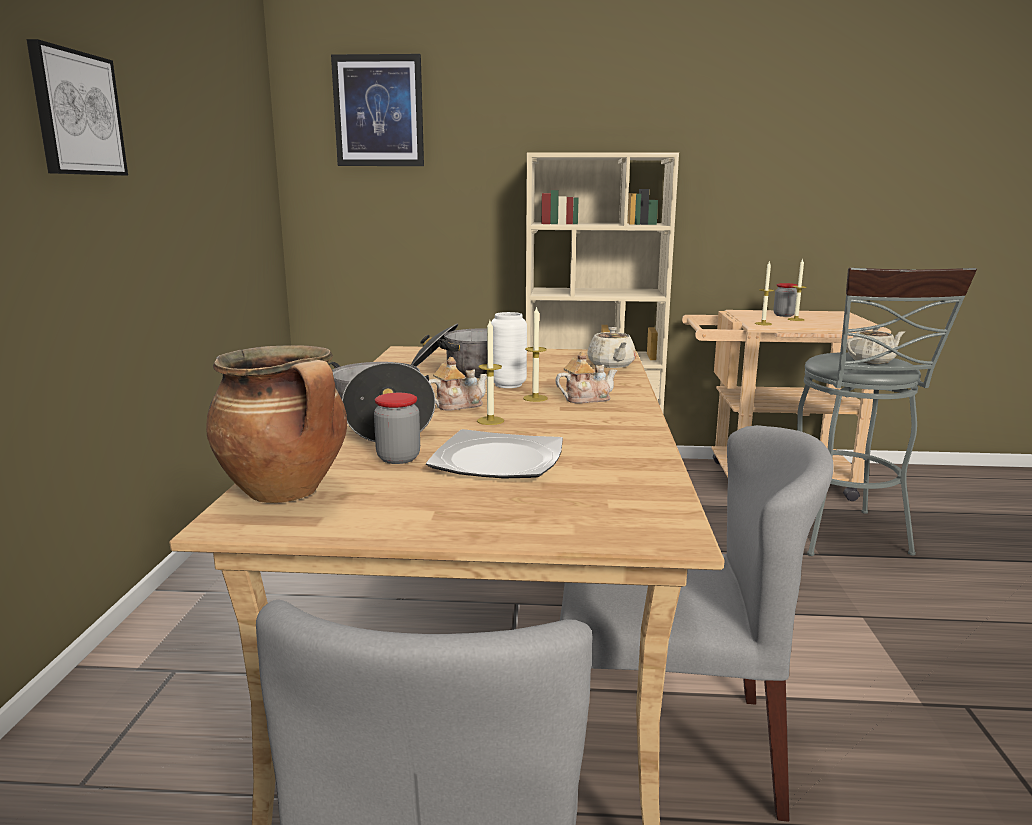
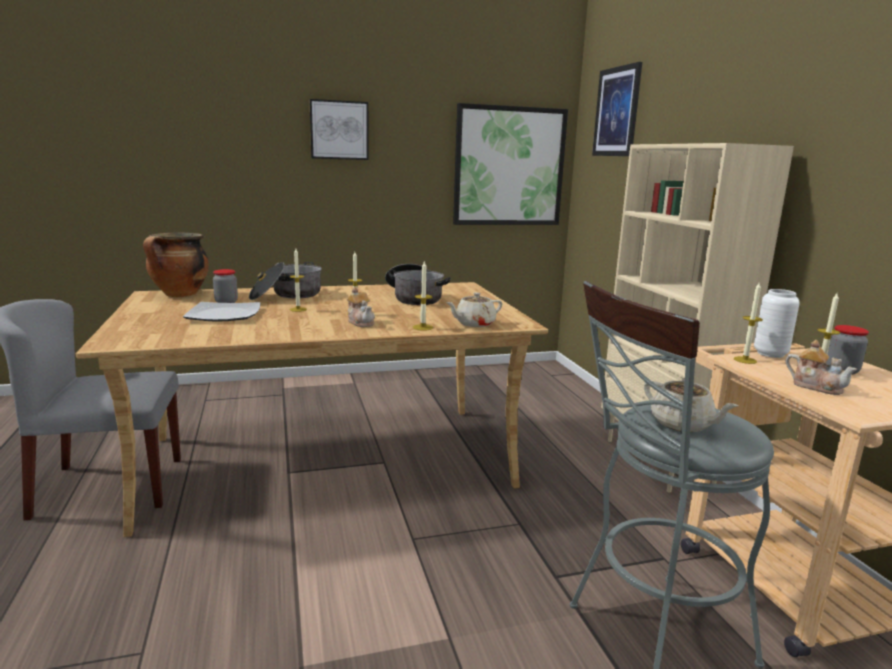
camera: 70 degrees right, 0 degrees up
teapot [429,357,487,411] -> teapot moved to [786,340,857,395]
white vase [491,312,527,388] -> white vase moved to [754,289,800,358]
grey chair [560,425,834,822] -> none
none -> candle [413,262,433,331]
none -> picture [453,103,568,225]

